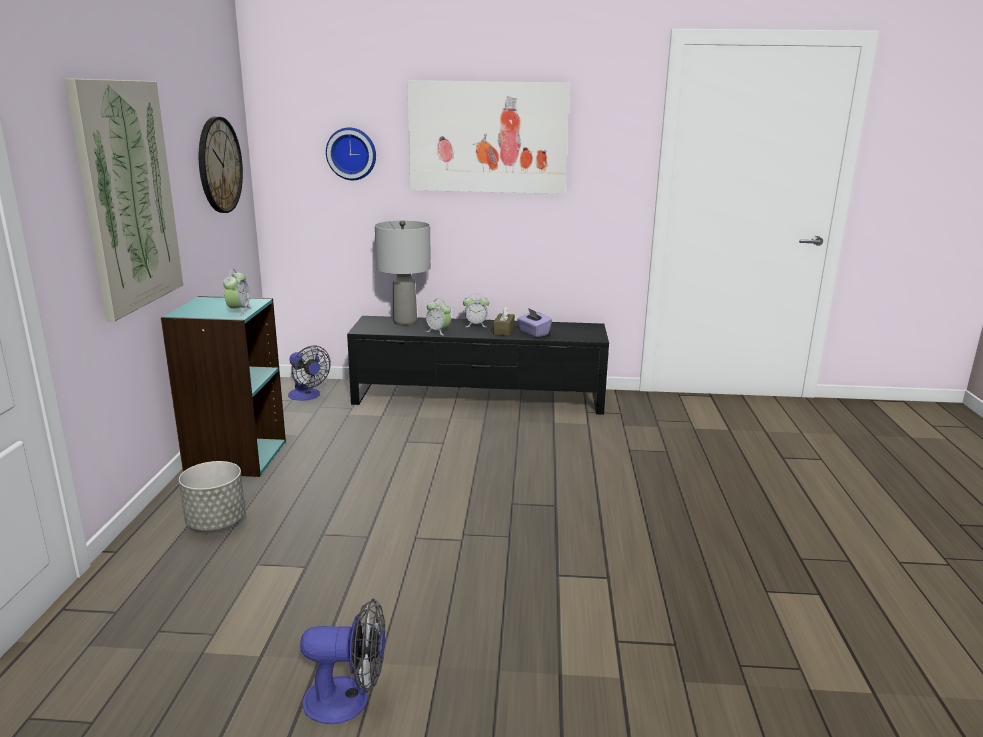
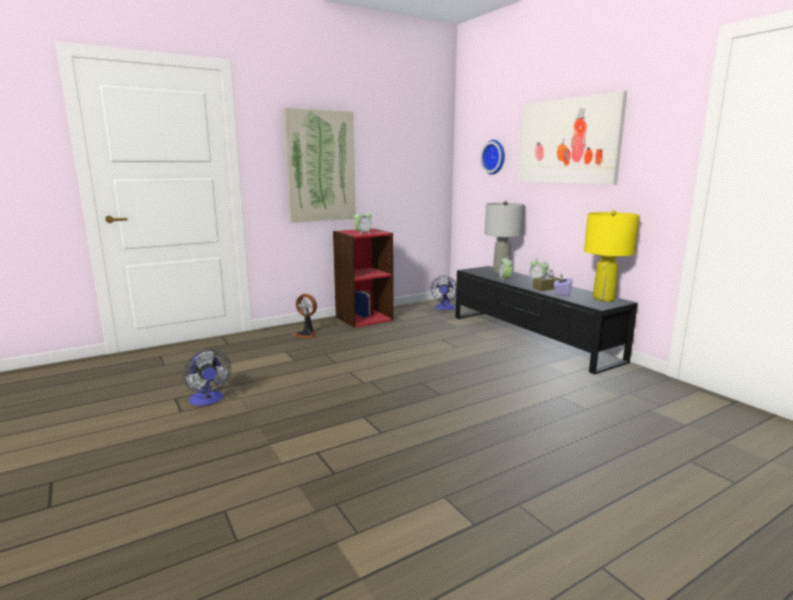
camera: 55 degrees right, 5 degrees down
turquoise bookcase [161,296,286,477] -> red bookcase [333,228,393,328]
grey planter [179,461,245,531] -> fan [293,294,317,339]
wall clock [199,117,243,213] -> none
none -> yellow table lamp [584,210,640,302]

